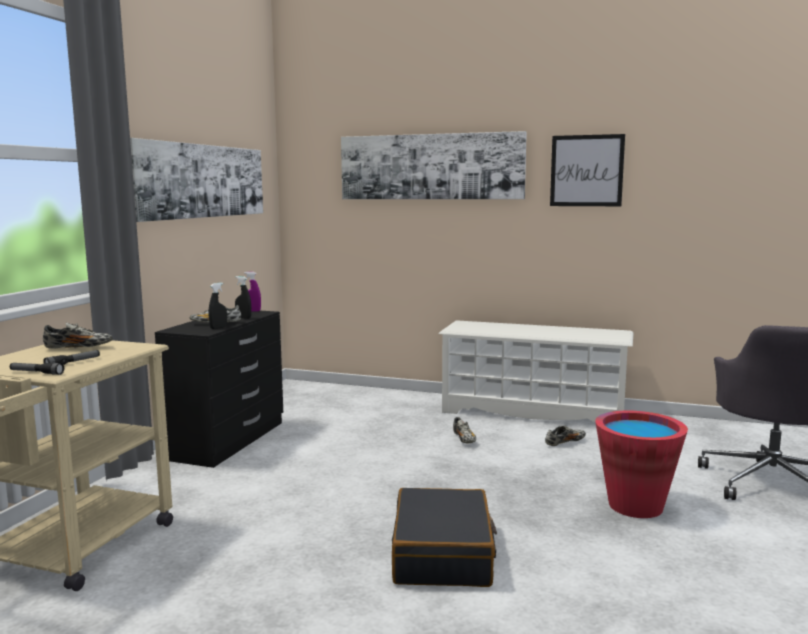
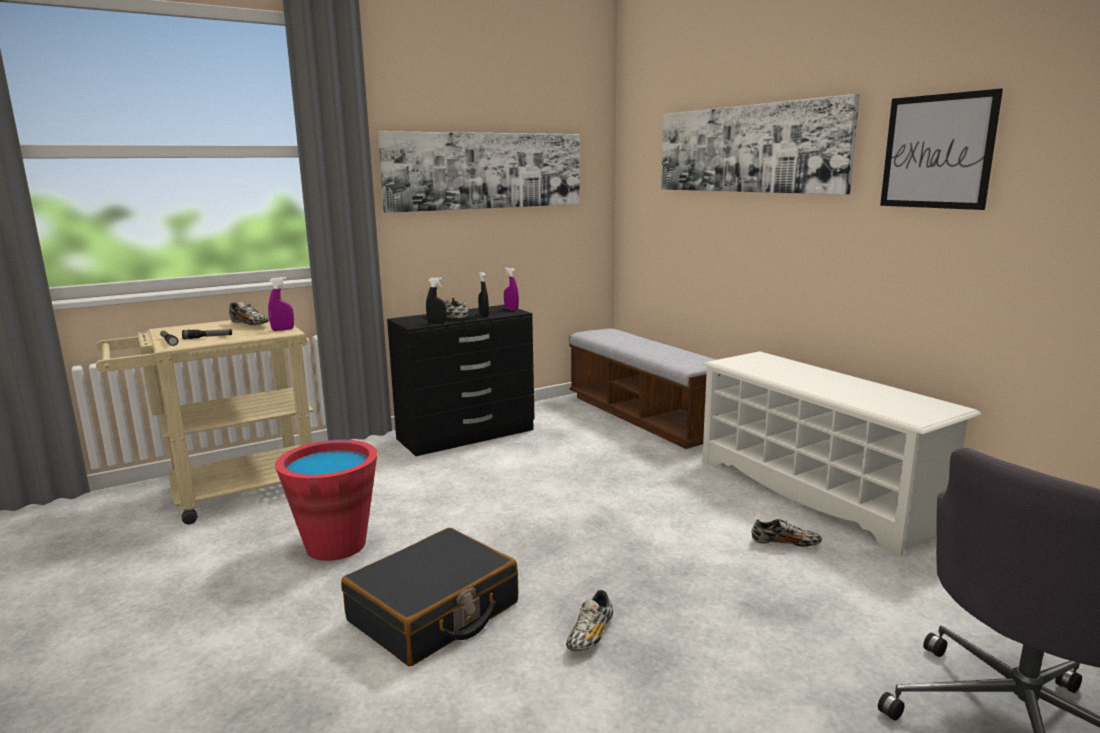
camera: 40 degrees right, 5 degrees up
shoe [453,417,476,443] -> shoe moved to [566,590,613,651]
red bucket [595,411,688,518] -> red bucket moved to [275,440,377,561]
none -> purple spray bottle [268,277,294,331]
none -> bench [569,329,716,449]

